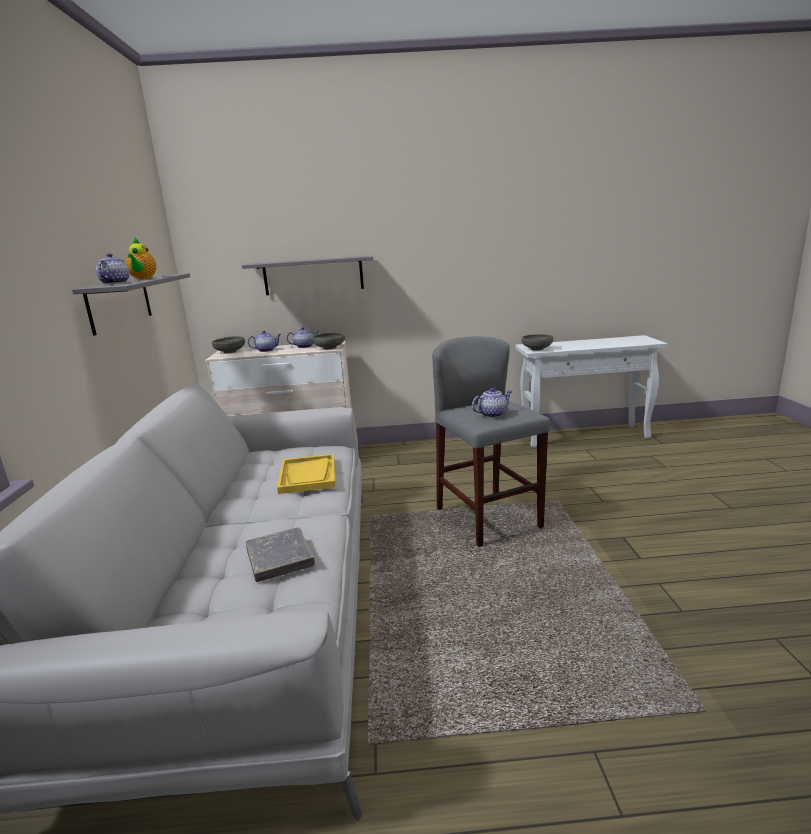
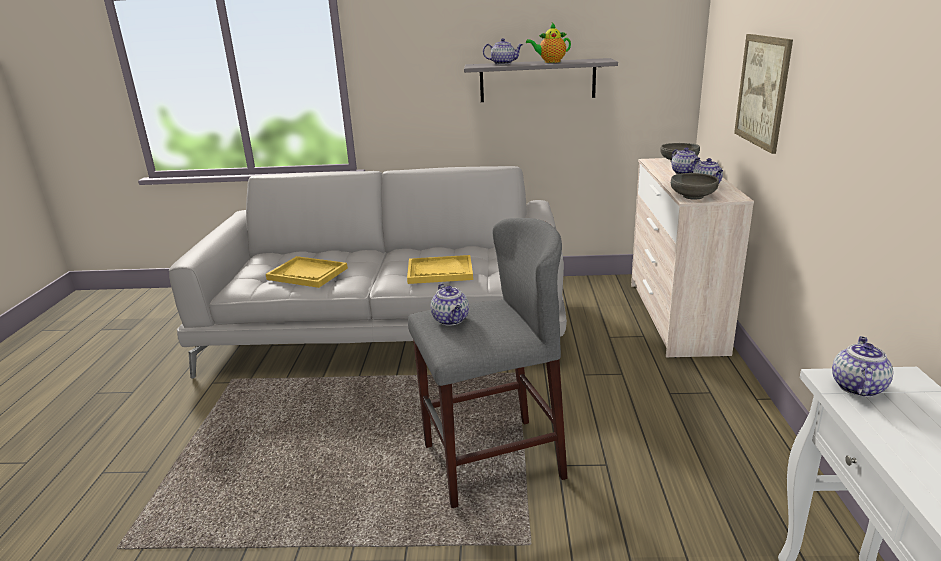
camera: 95 degrees right, 5 degrees up
grey shelf [242,255,373,295] -> picture [734,34,793,154]
grey book [246,527,315,582] -> yellow tray [266,256,348,288]
grey bowl [522,334,553,351] -> teapot [832,336,893,397]

